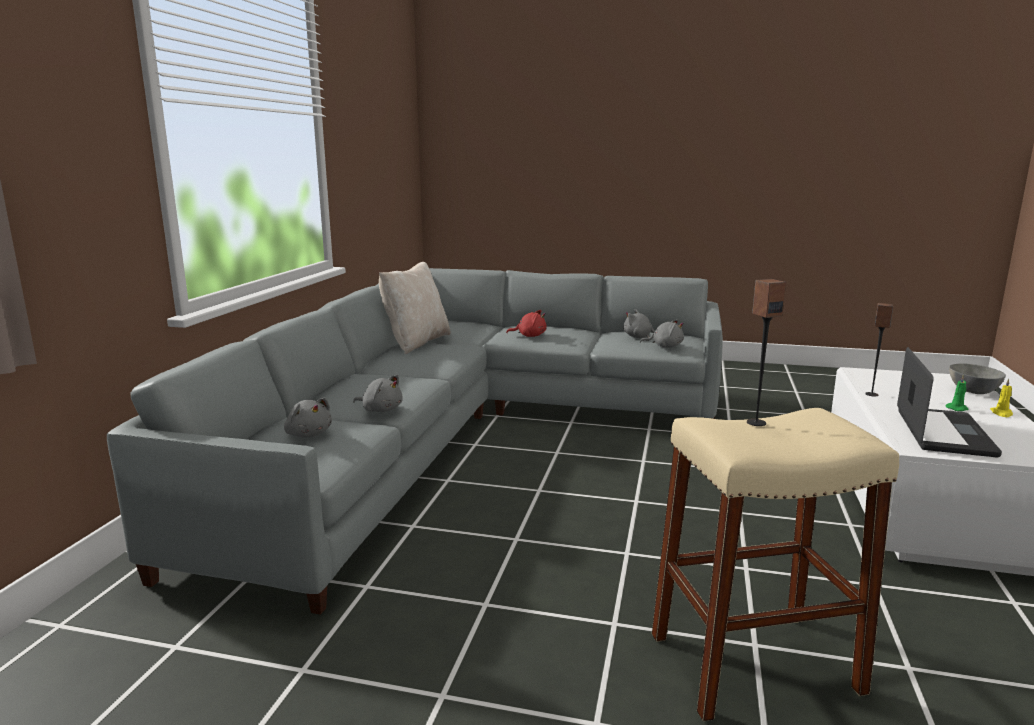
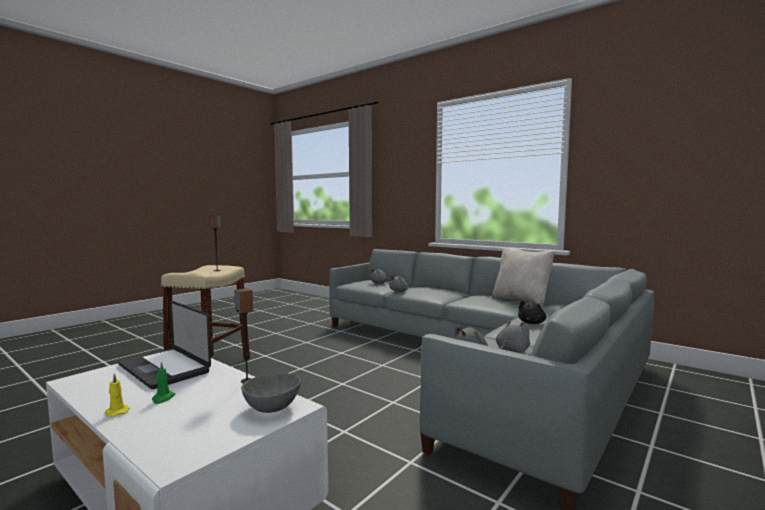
camera: 115 degrees right, 10 degrees down
red plush toy [506,310,547,337] -> black plush toy [518,301,546,324]
grey bowl [949,363,1006,394] -> grey bowl moved to [241,373,301,413]

